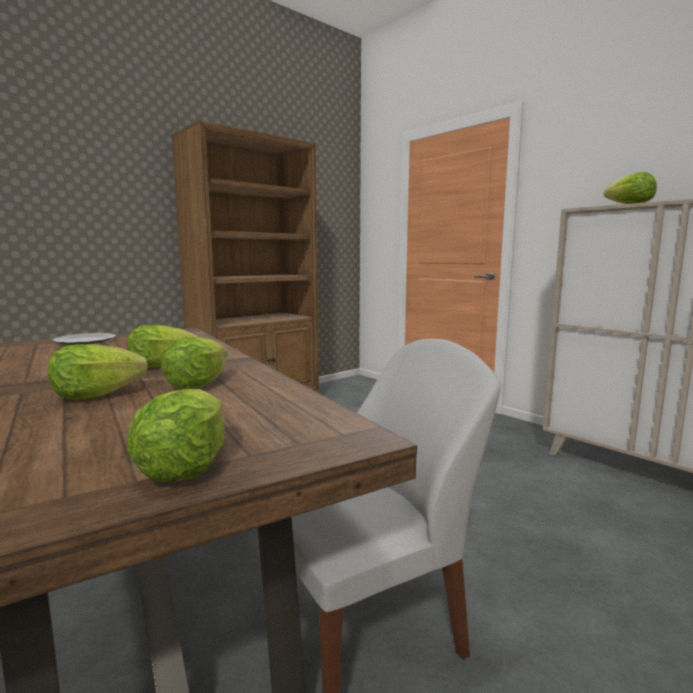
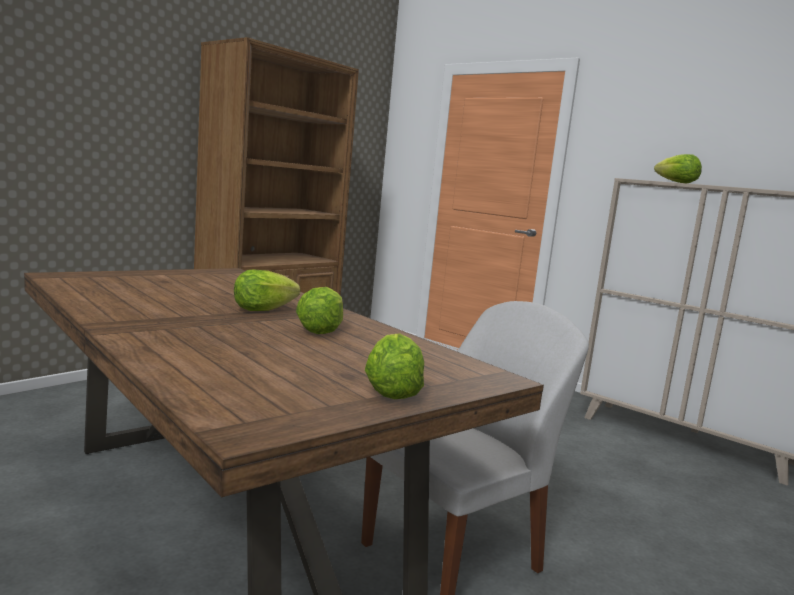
camera: 10 degrees left, 0 degrees up
lettuce [48,344,148,400] -> none
plate [52,333,116,345] -> none

